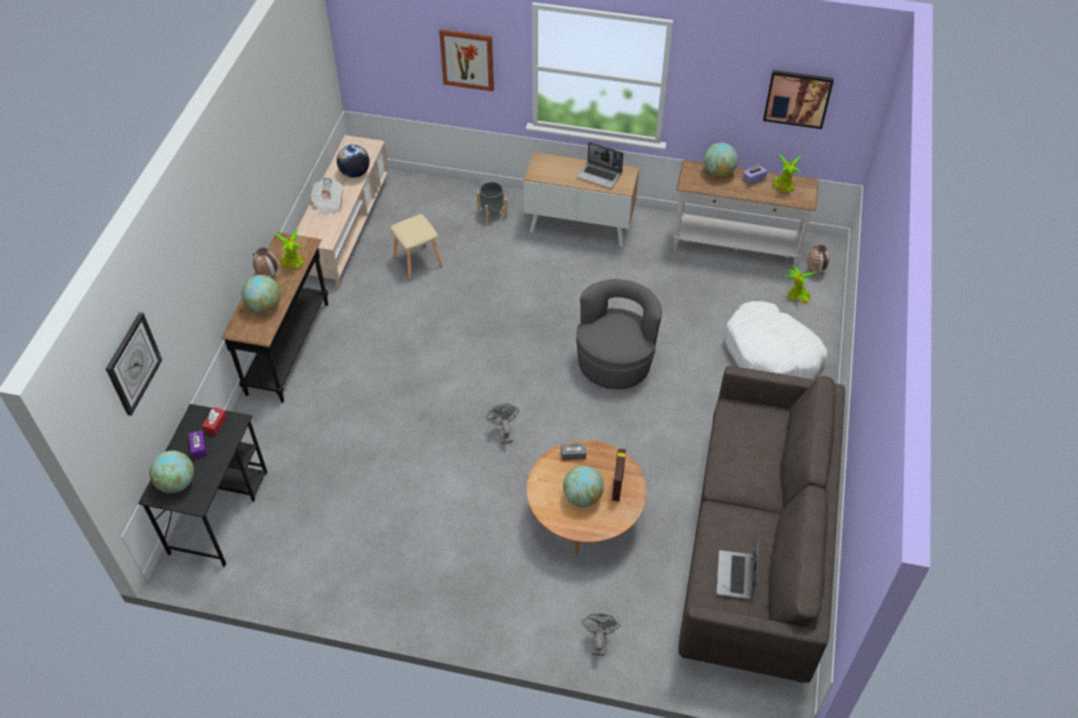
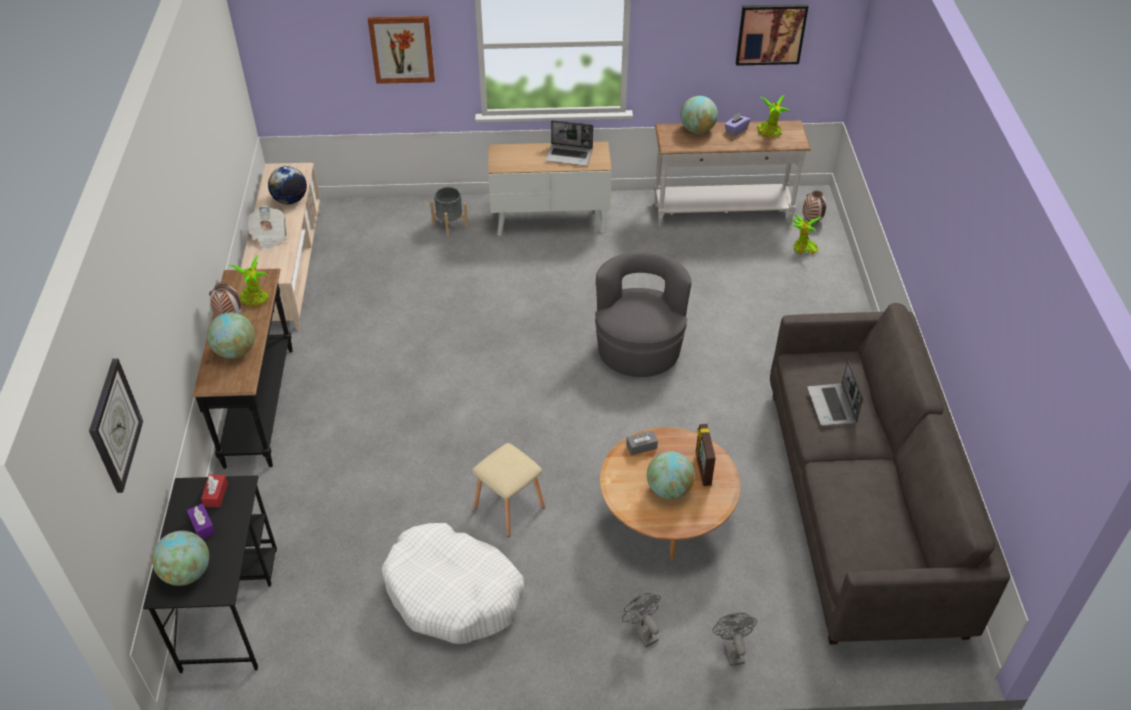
camera: 15 degrees left, 5 degrees down
beige stool [390,214,442,281] -> beige stool moved to [472,443,545,537]
grey fan [486,404,519,444] -> grey fan moved to [622,593,660,647]
laptop [717,539,759,599] -> laptop moved to [807,360,863,426]
white dog bed [725,301,827,379] -> white dog bed moved to [381,523,524,644]

